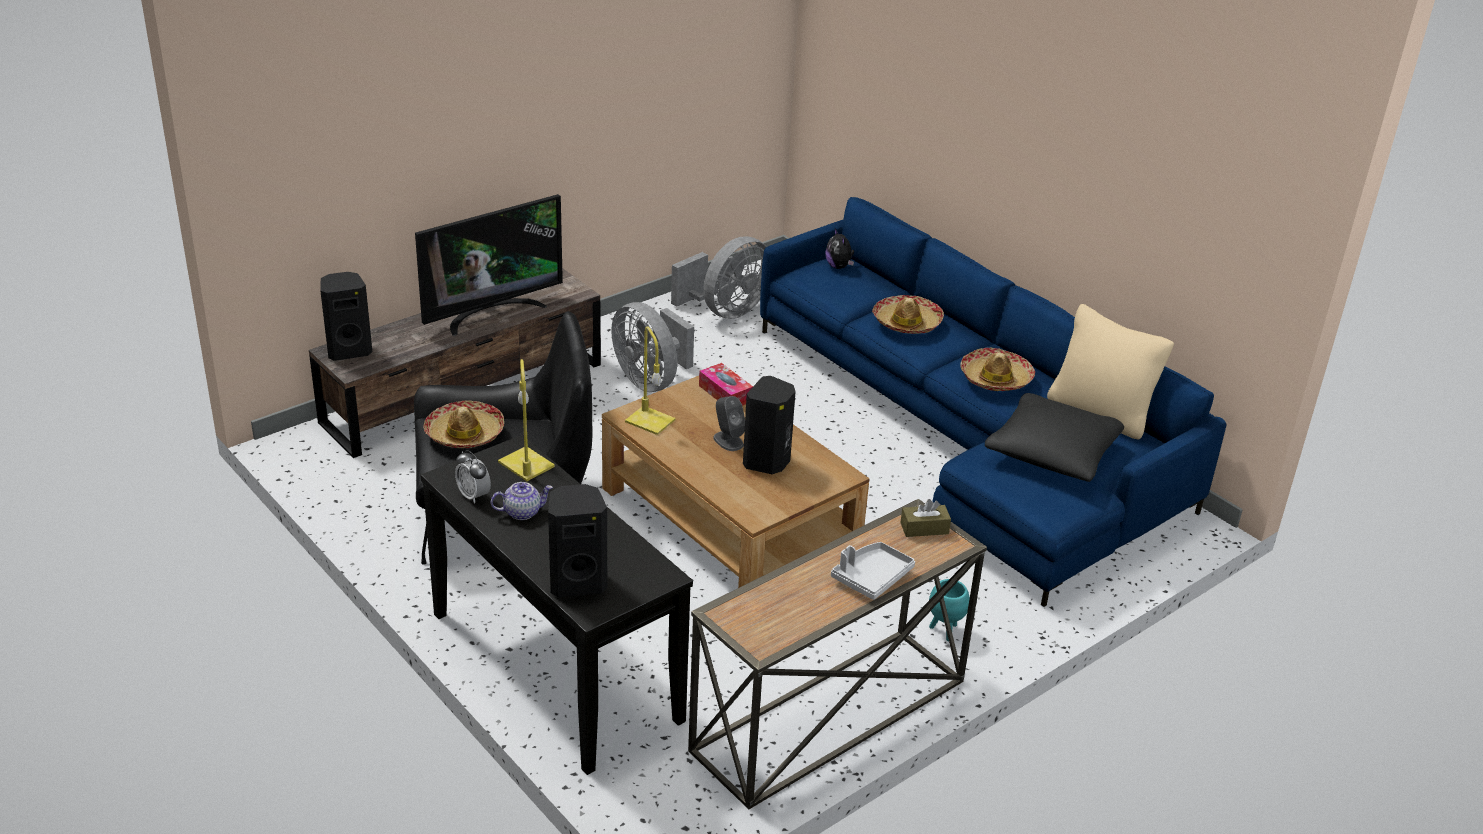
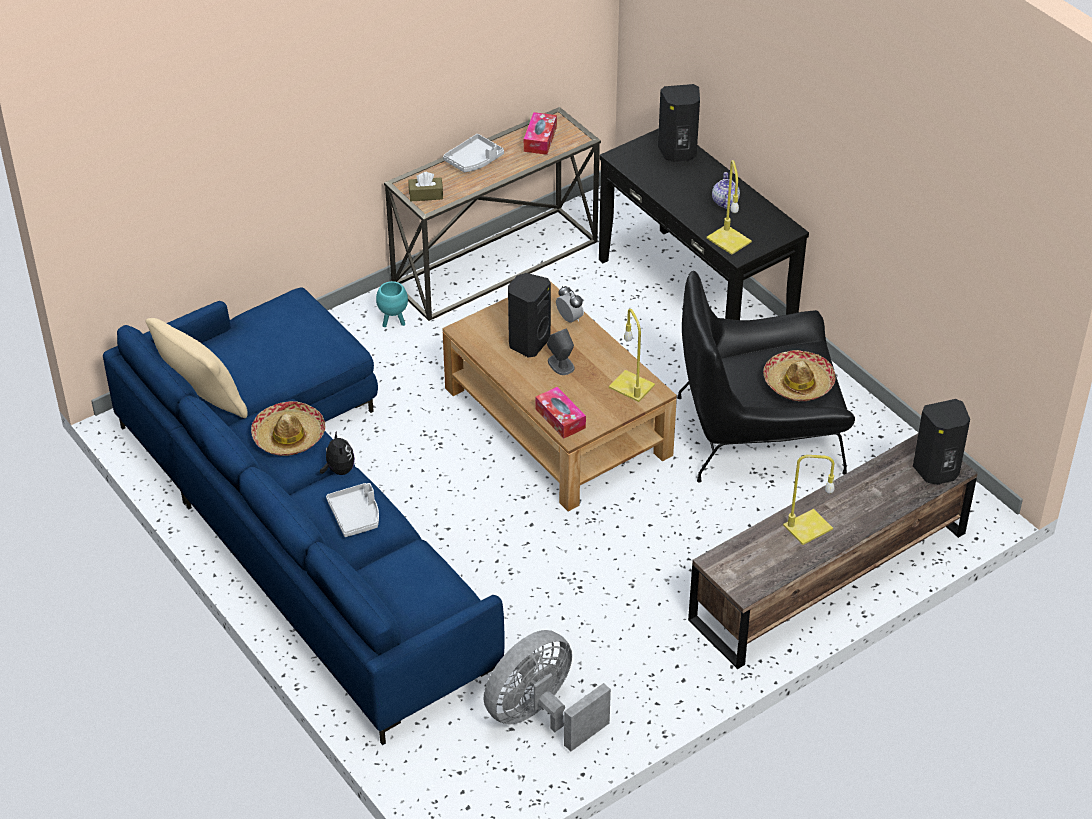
camera: 175 degrees left, 10 degrees up
television [415,194,563,336] -> yellow table lamp [783,455,835,545]
alarm clock [455,450,491,504] -> alarm clock moved to [556,286,584,323]
teapot [491,482,553,520] -> teapot turned 105 degrees clockwise [712,172,740,209]
grey fan [611,302,694,392] -> none
plush toy [825,229,854,269] -> plush toy moved to [320,430,355,475]
hat [872,295,944,334] -> grey tray [326,483,379,537]
black pillow [985,393,1124,482] -> none
none -> tissue box [524,112,557,155]

